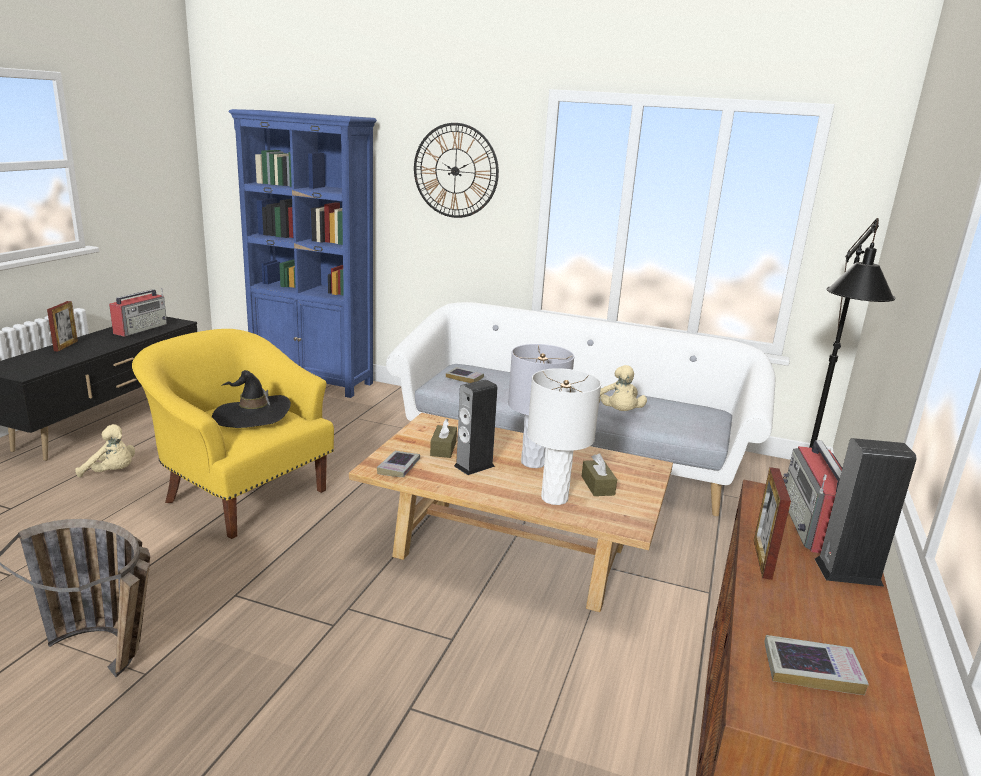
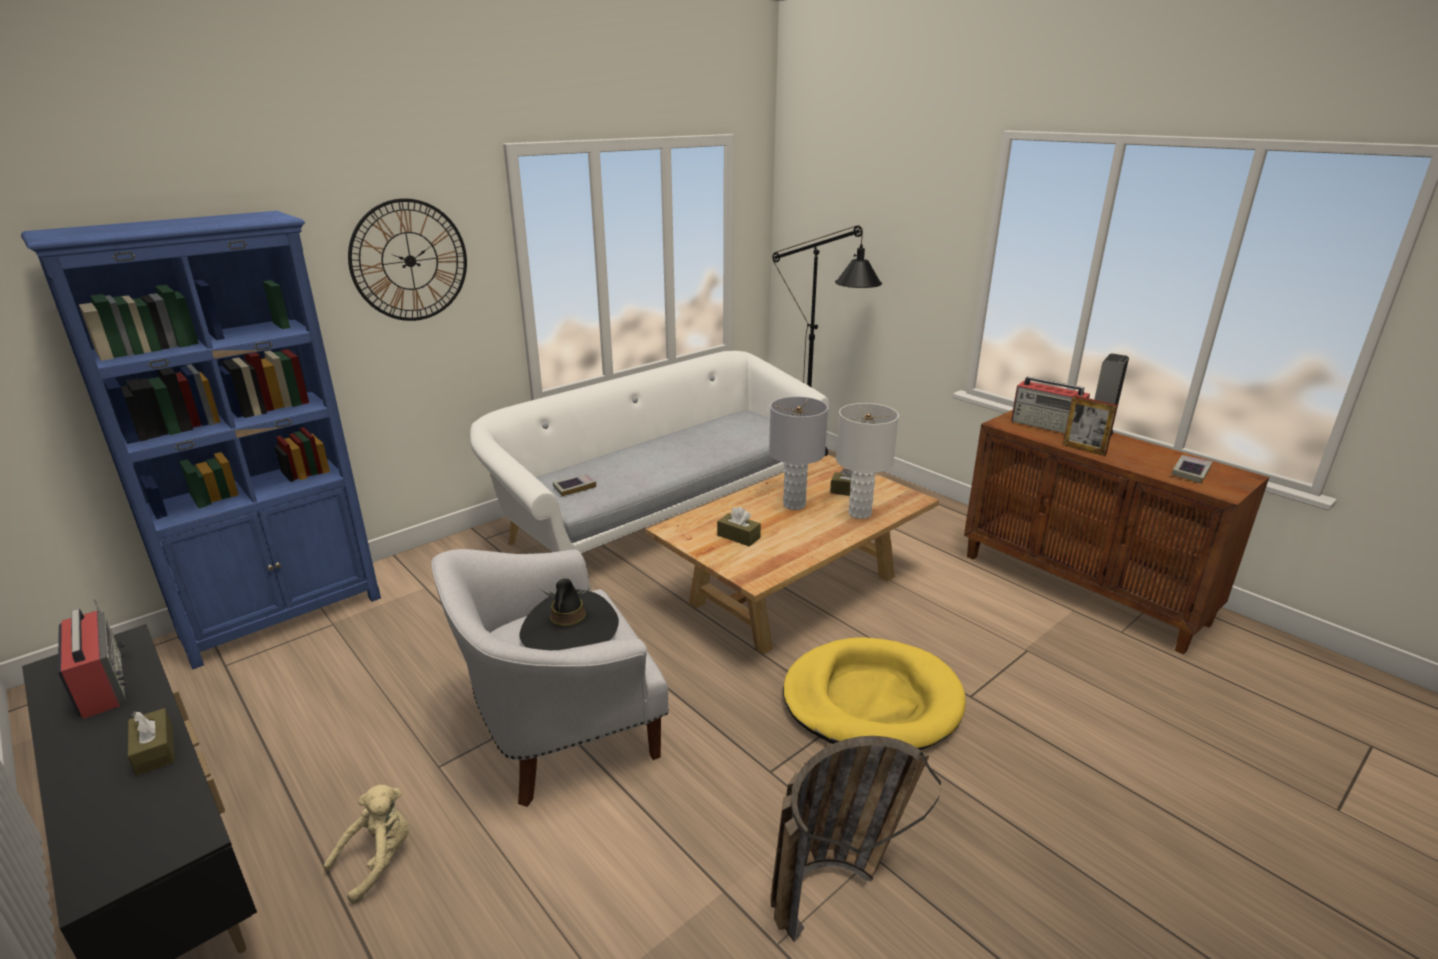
camera: 60 degrees left, 5 degrees up
picture frame [47,301,78,352] -> none
yellow armchair [132,329,334,539] -> white armchair [431,549,669,807]
book [377,451,420,477] -> none
speaker [454,379,497,475] -> none
beige plush toy [599,365,647,411] -> none
none -> brown tissue box [128,708,175,776]
none -> yellow dog bed [783,637,966,750]

